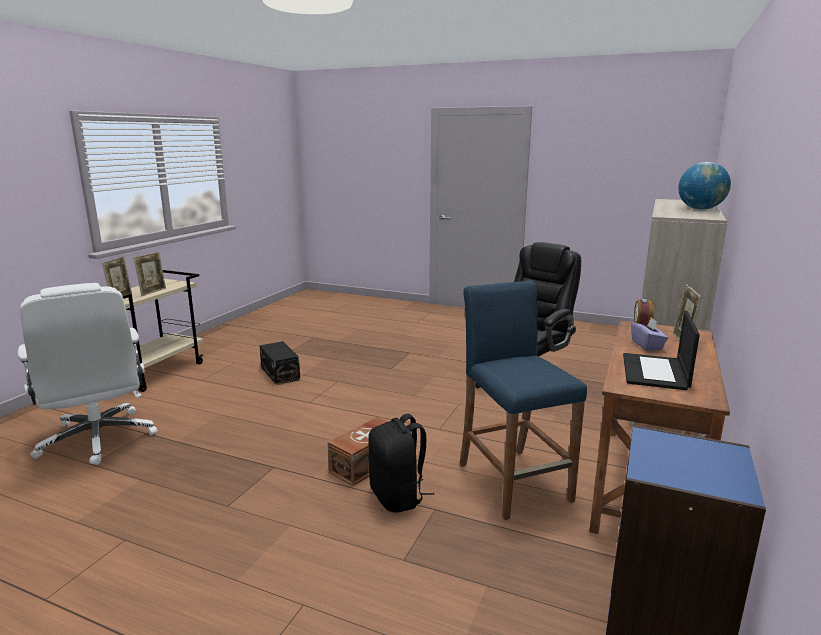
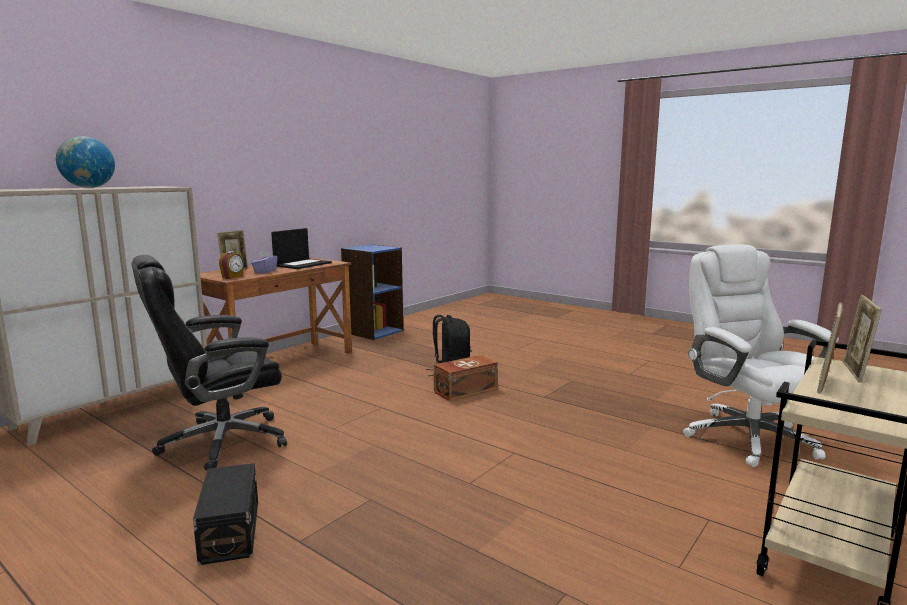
camera: 165 degrees left, 5 degrees down
black storage box [259,341,300,385] -> black storage box moved to [193,463,258,565]
blue stool [459,280,587,520] -> none

